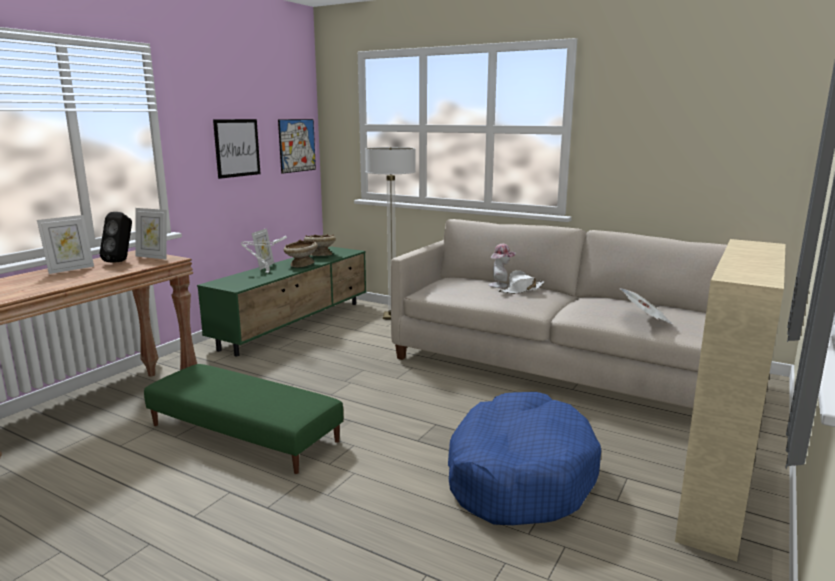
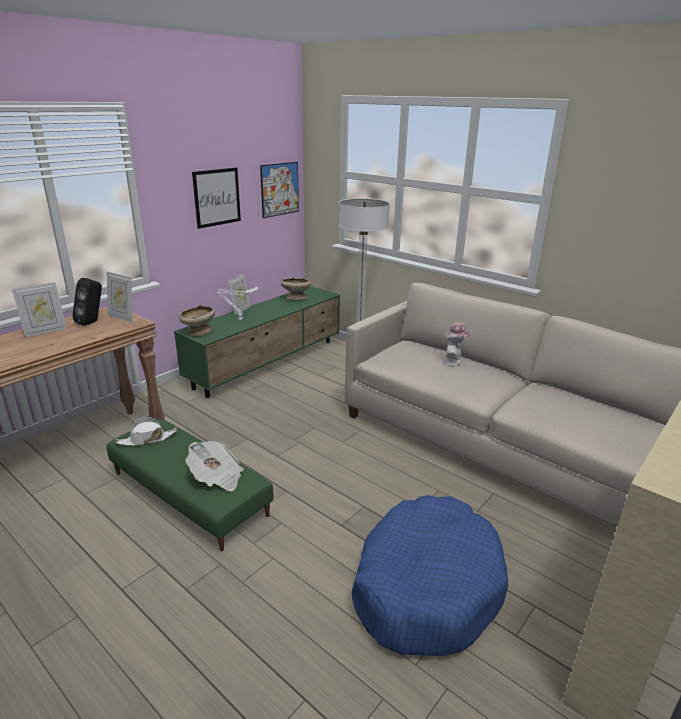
camera: 10 degrees right, 10 degrees up
beige bowl [284,240,318,268] -> beige bowl moved to [179,305,215,337]
white hat [498,270,545,294] -> white hat moved to [115,416,178,446]
newspaper [619,288,674,325] -> newspaper moved to [185,441,244,491]

